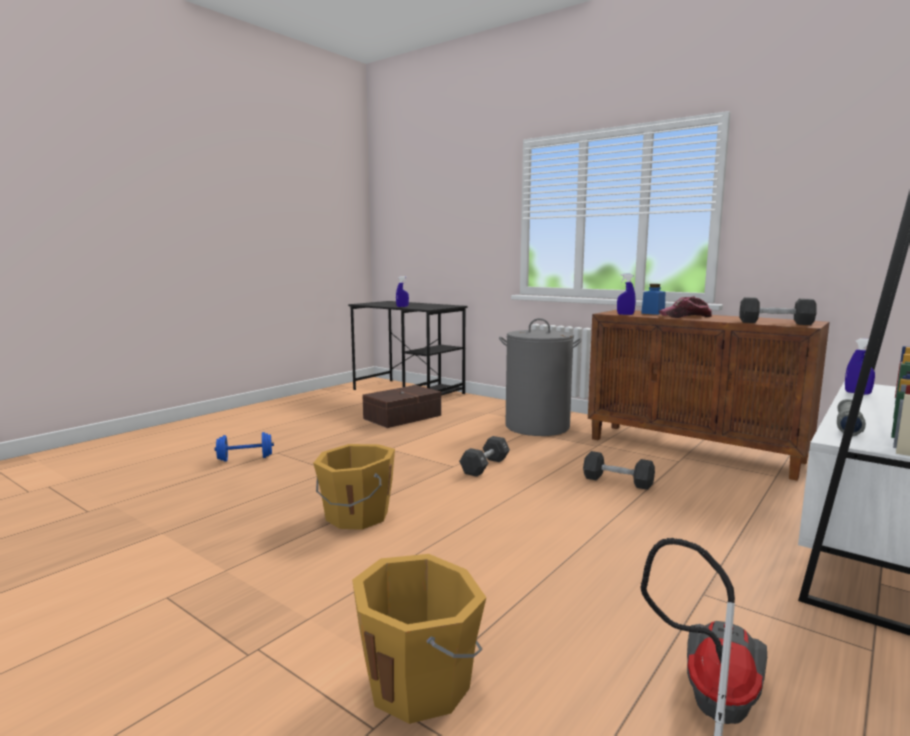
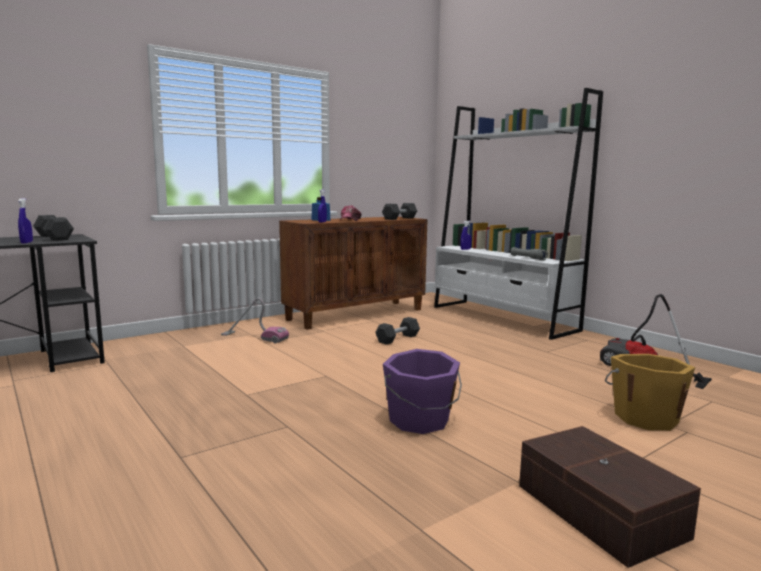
camera: 75 degrees left, 0 degrees up
blue dumbbell [214,432,274,462] -> none
orange bucket [313,444,395,530] -> purple bucket [383,349,462,434]
brown storage box [363,385,441,428] -> brown storage box moved to [519,426,701,568]
black dumbbell [459,436,510,477] -> black dumbbell moved to [33,215,74,241]
grey laundry basket [499,318,582,436] -> vacuum cleaner [221,298,289,344]

